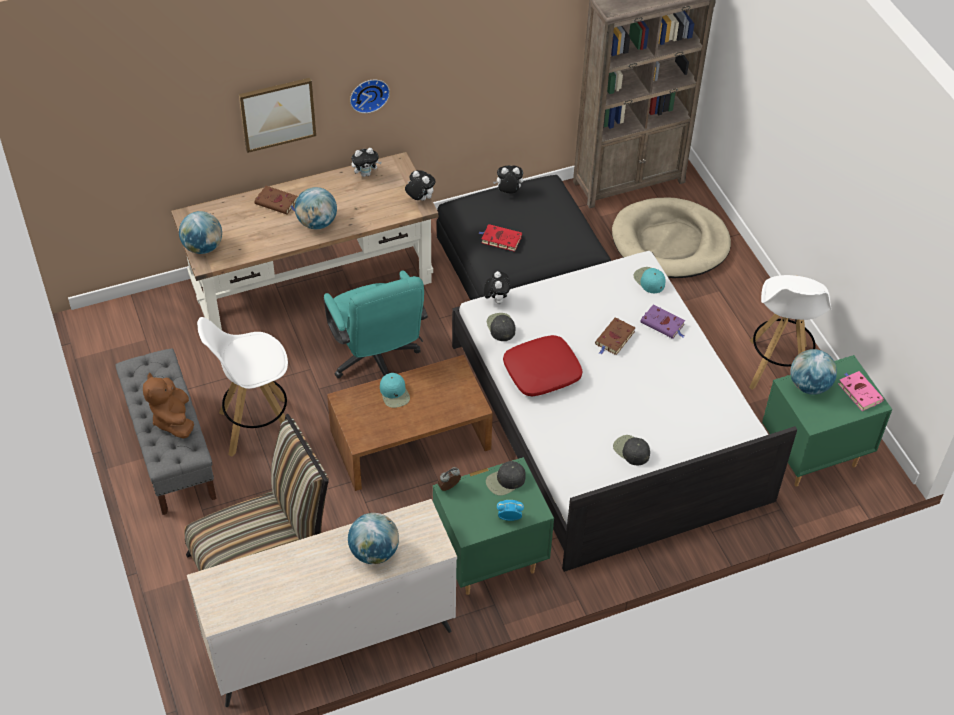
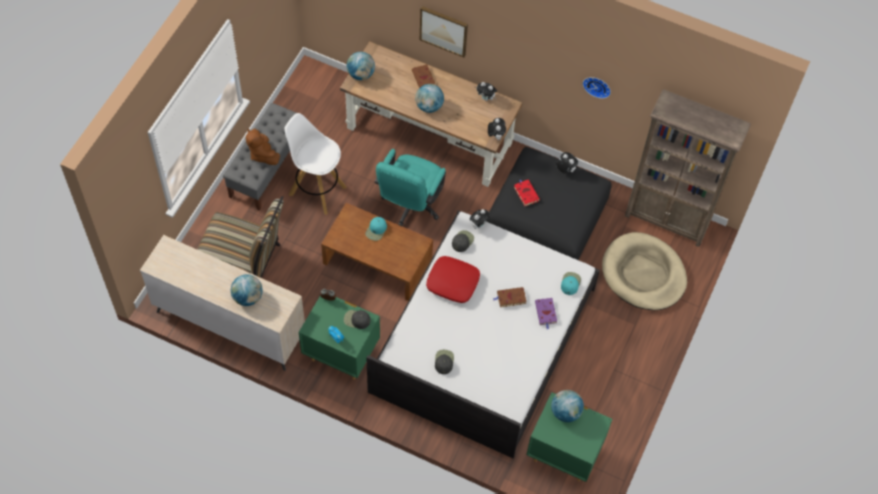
camera: 45 degrees right, 10 degrees up
brown plush toy [143,373,194,438] -> brown plush toy turned 60 degrees counterclockwise [246,129,280,165]
wall clock [350,80,390,113] -> wall clock moved to [583,77,611,98]
white stool [749,275,831,390] -> none
pink book [838,371,884,411] -> none

